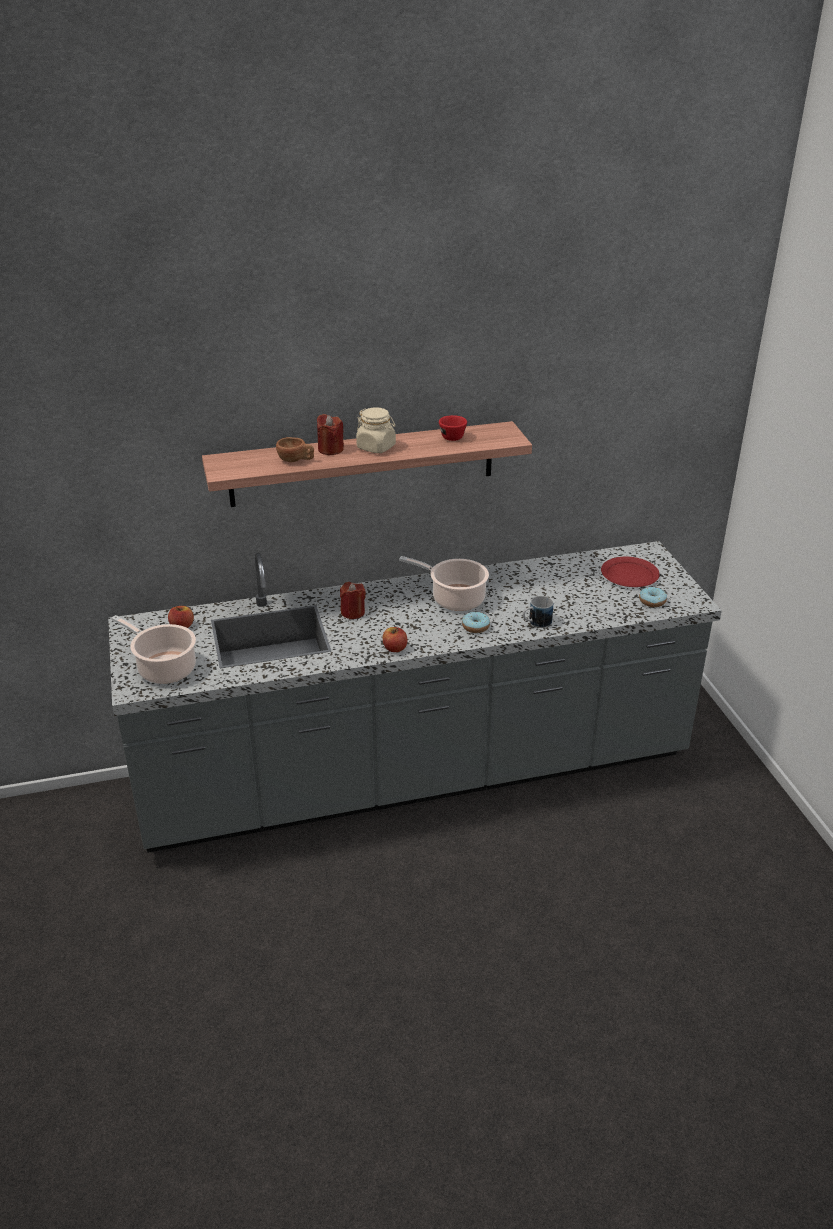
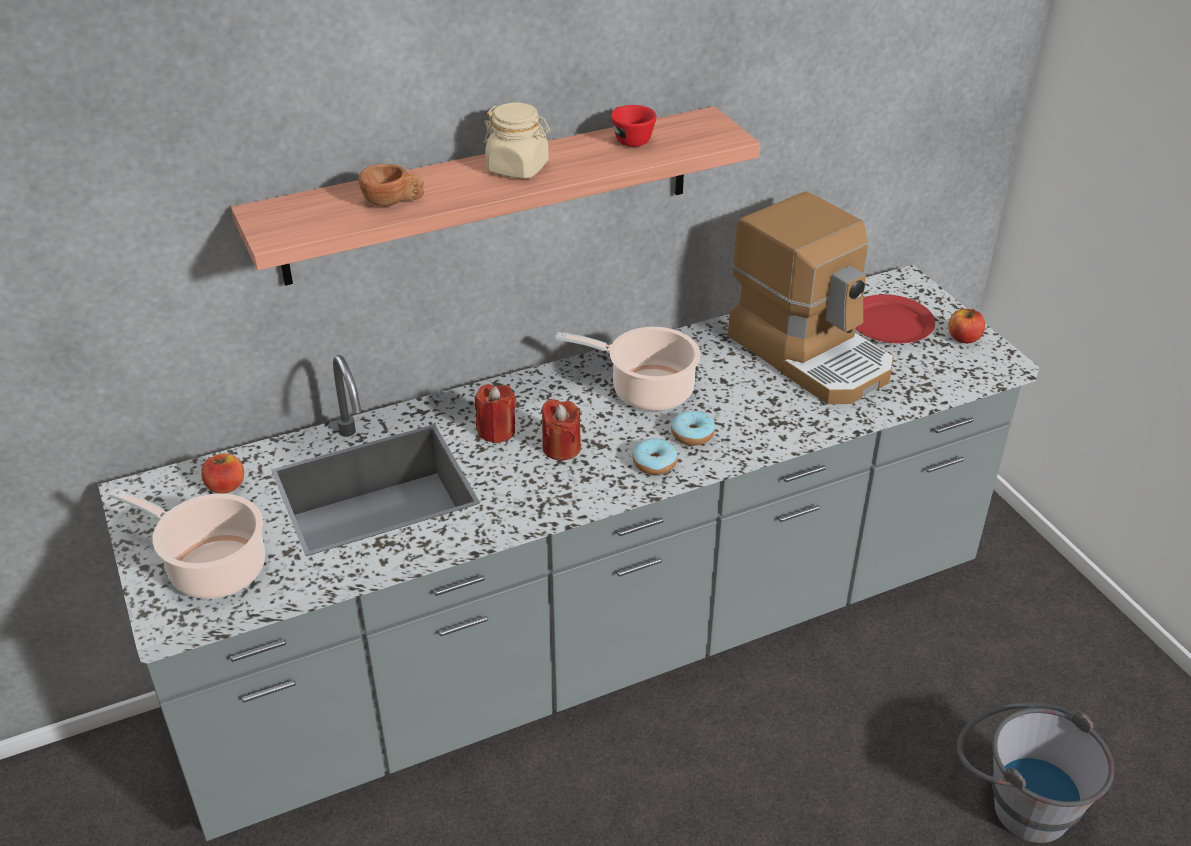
camera: 10 degrees left, 5 degrees up
red candle [317,414,344,455] -> red candle moved to [541,399,581,461]
apple [383,627,407,652] -> apple moved to [948,309,985,343]
mug [523,596,553,628] -> none
donut [639,587,667,607] -> donut moved to [633,438,678,475]
none -> coffee machine [728,191,894,404]
none -> grey bucket [957,702,1114,843]

